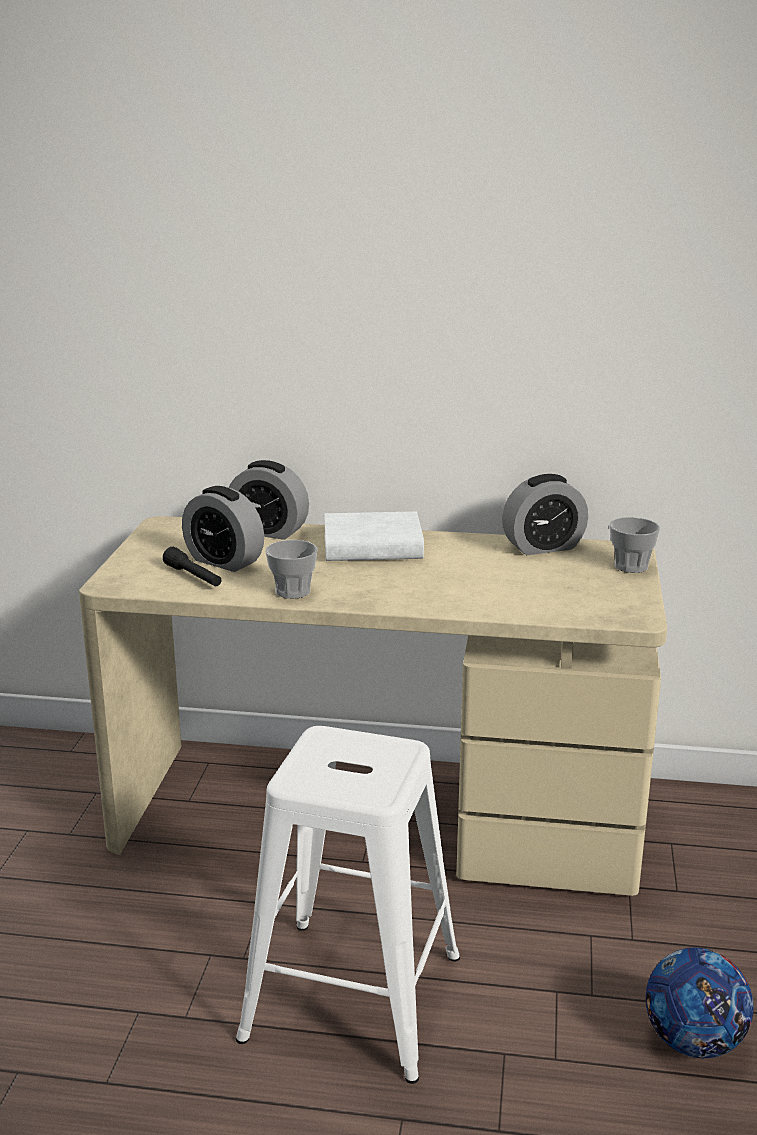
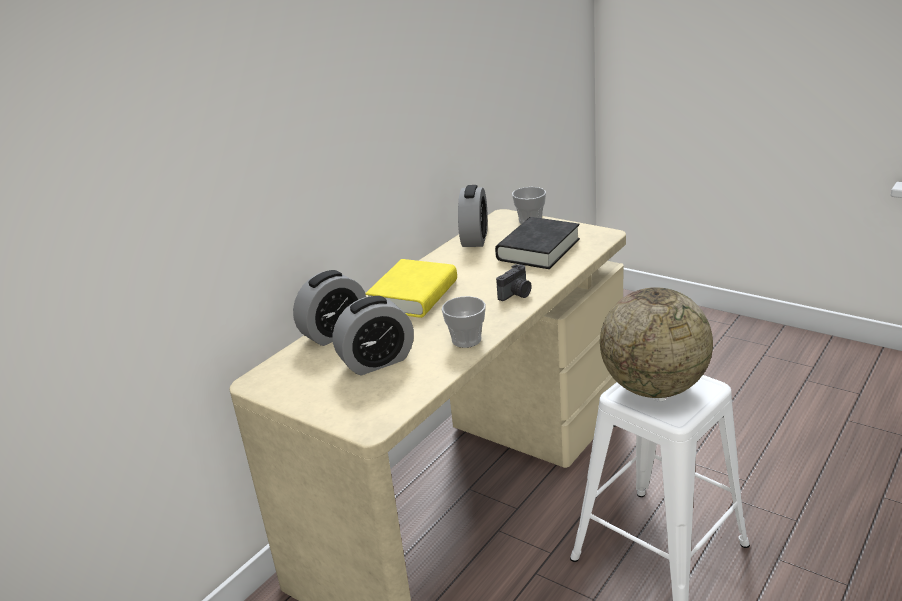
camera: 60 degrees left, 5 degrees up
black flashlight [163,547,221,586] -> none
white book [324,511,424,561] -> yellow book [365,259,457,318]
football [646,947,754,1058] -> none
none -> black book [495,217,580,269]
none -> camera [496,264,532,301]
none -> globe [600,287,713,398]

